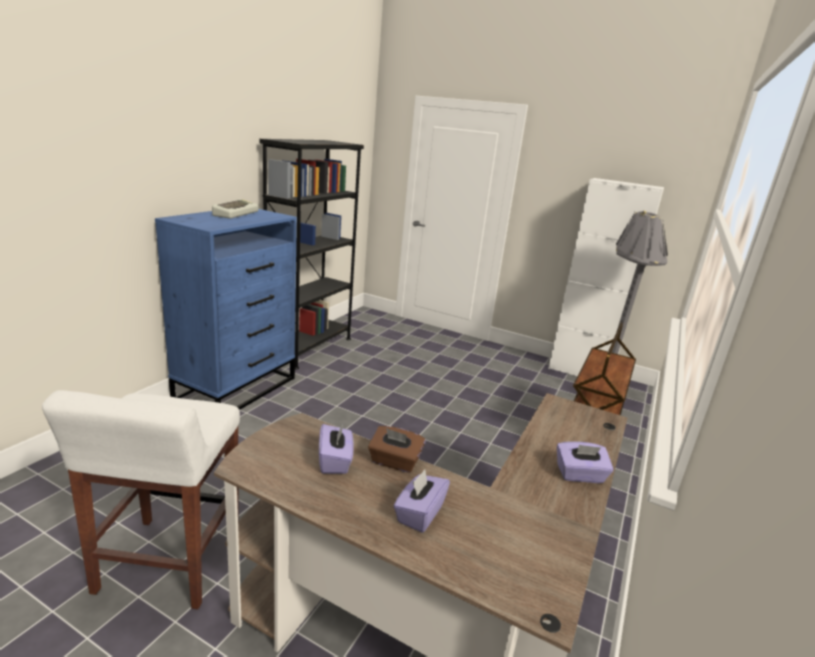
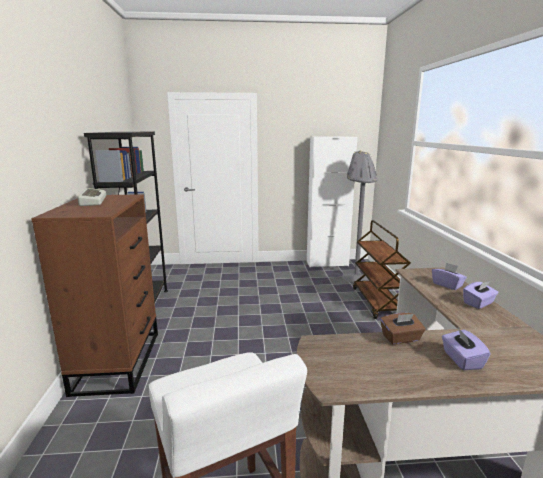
camera: 30 degrees left, 5 degrees down
blue dresser [155,209,297,410] -> brown dresser [31,194,158,397]
purple tissue box [319,424,354,474] -> purple tissue box moved to [432,262,467,290]

